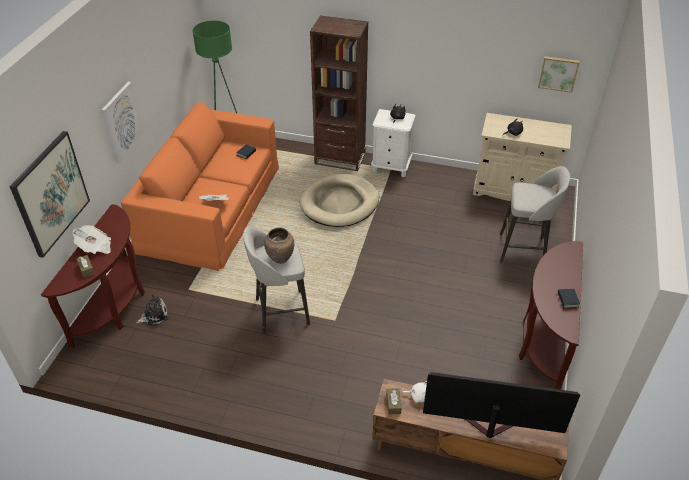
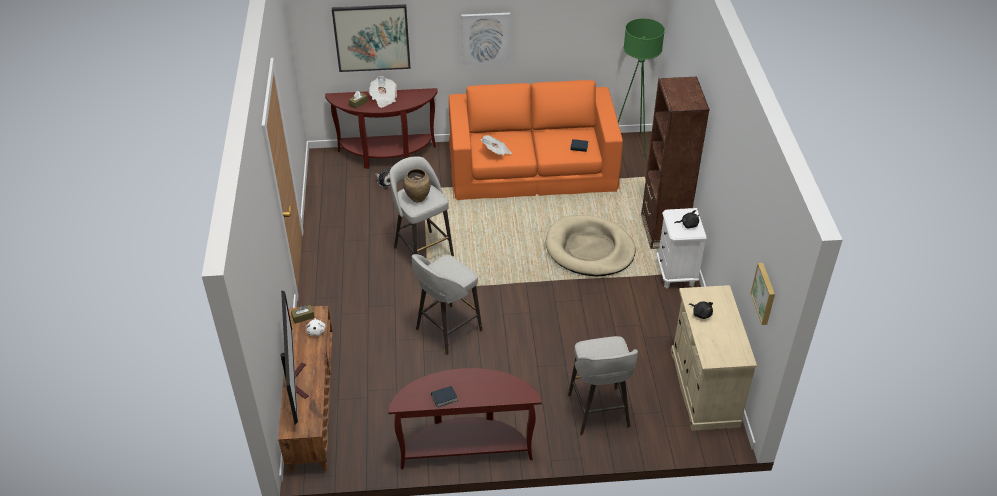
camera: 70 degrees right, 0 degrees up
none -> grey stool [412,254,483,355]

